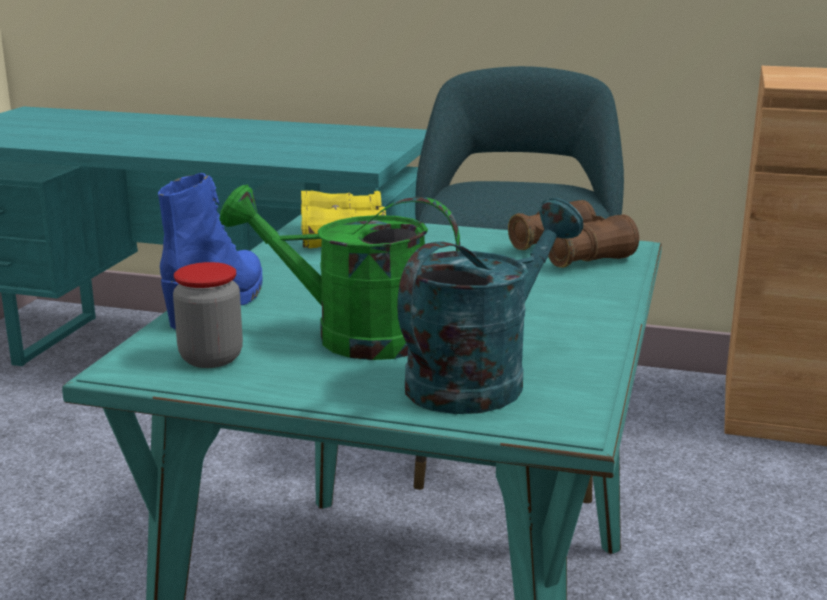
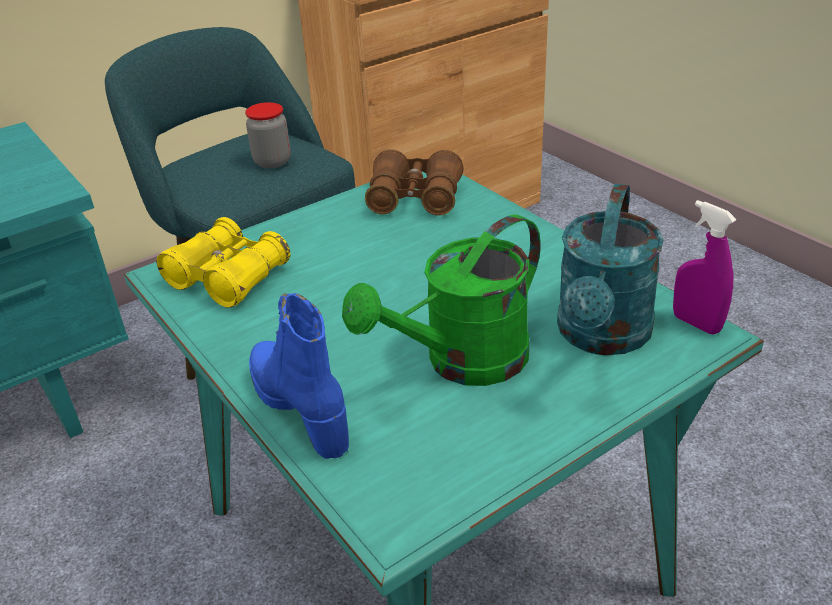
camera: 50 degrees left, 15 degrees up
jar [173,262,243,368] -> jar moved to [245,102,291,168]
turquoise watering can [397,198,583,414] -> turquoise watering can turned 150 degrees counterclockwise [557,184,663,355]
none -> purple spray bottle [673,200,737,335]

